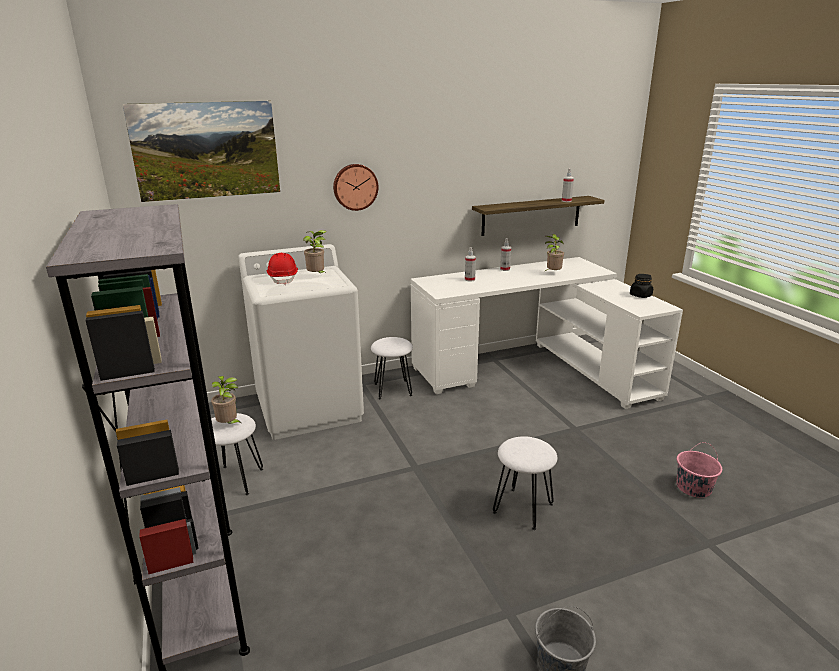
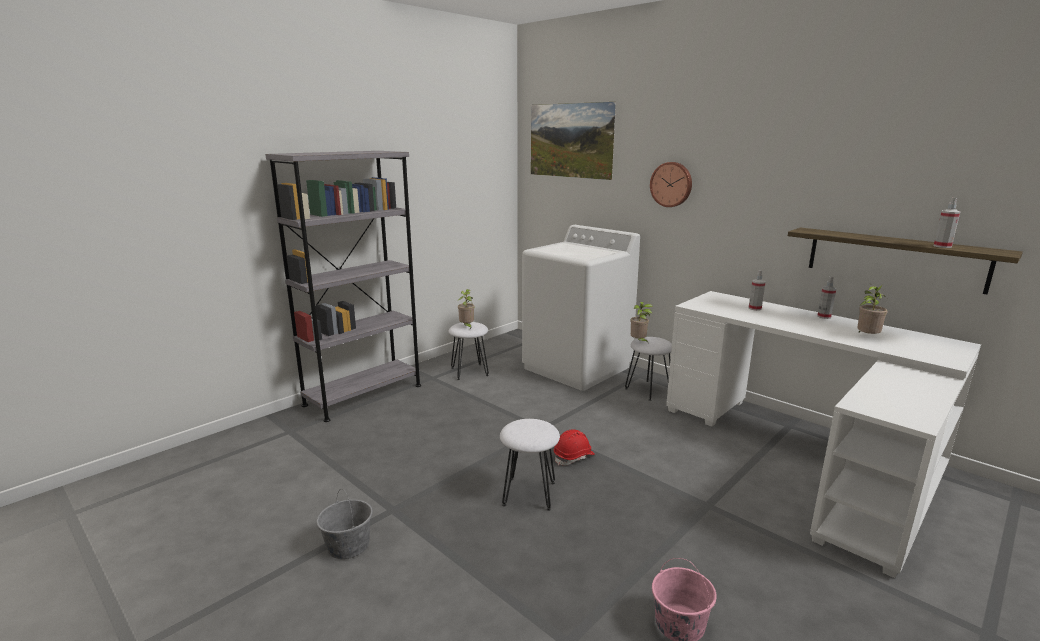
camera: 65 degrees right, 5 degrees down
red hard hat [267,253,298,285] -> red hard hat moved to [554,429,595,466]
potted plant [303,230,327,273] -> potted plant moved to [630,302,653,344]
black jar [630,274,653,298] -> none

